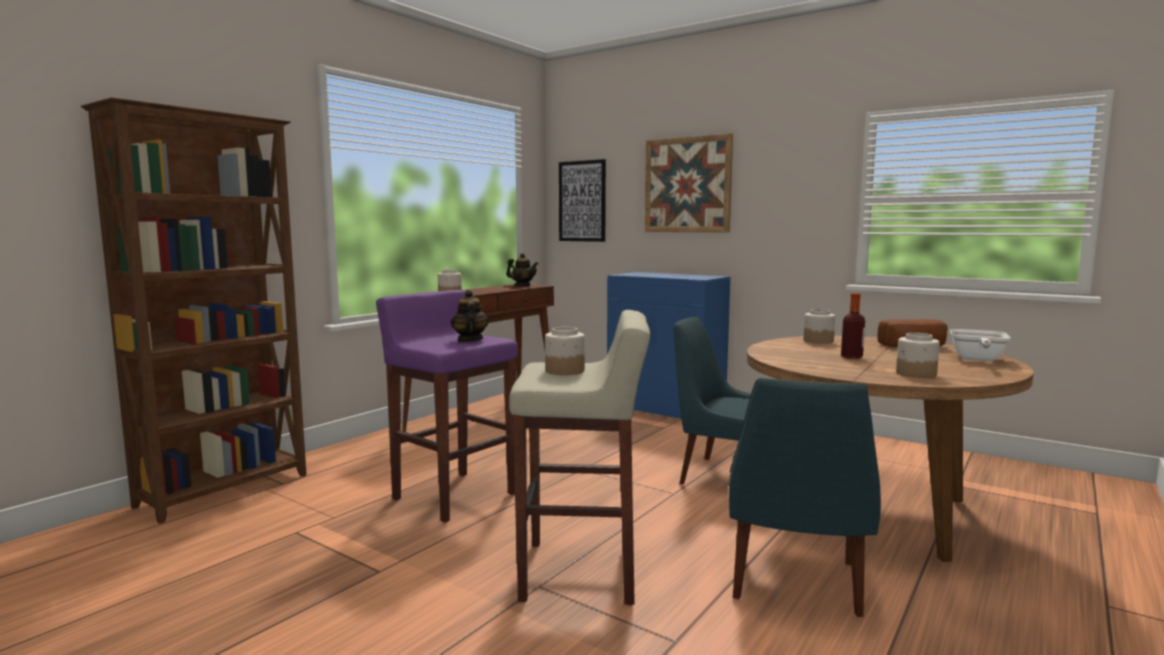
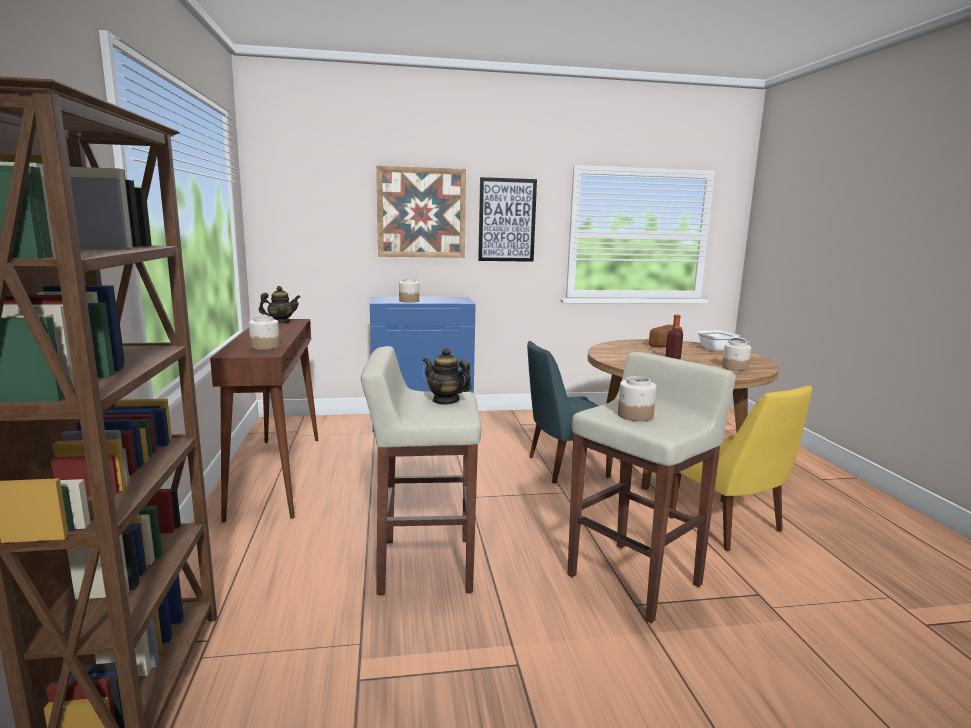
camera: 45 degrees left, 5 degrees up
purple stool [376,290,518,523] -> beige stool [361,346,481,595]
picture [559,159,606,242] -> picture moved to [478,177,537,262]
blue chair [729,378,881,617] -> yellow chair [669,385,812,551]
jar [804,309,835,344] -> jar moved to [399,279,419,303]

